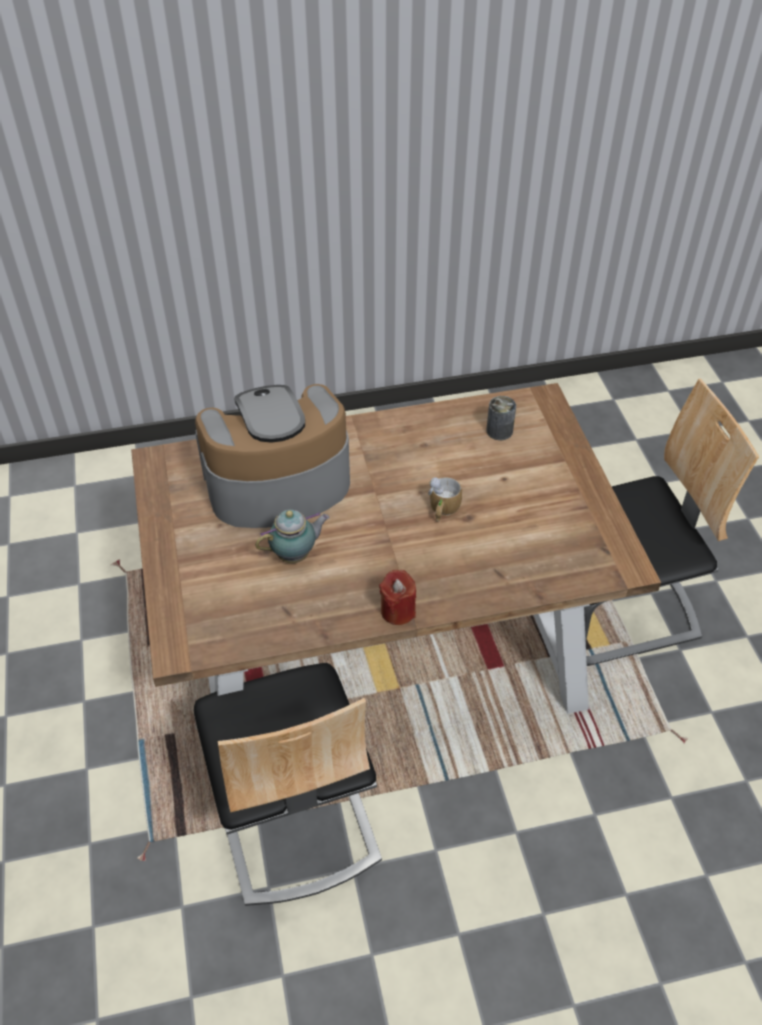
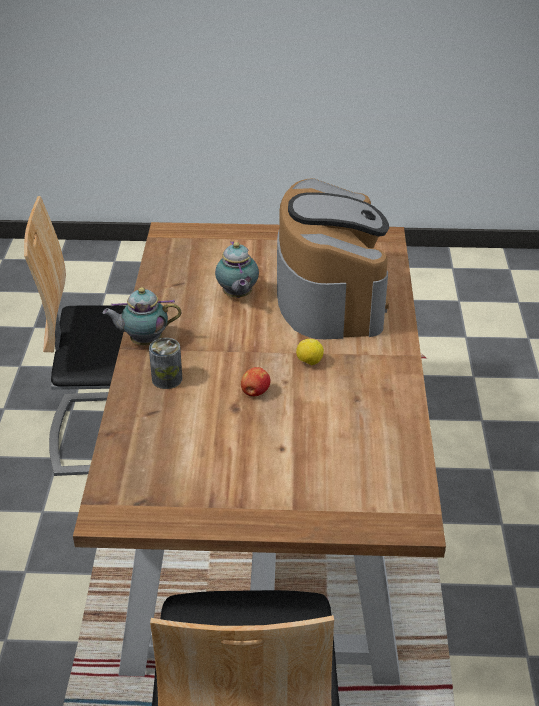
camera: 105 degrees right, 10 degrees down
red candle [379,570,416,625] -> teapot [102,287,181,345]
mug [428,477,462,522] -> apple [241,367,271,397]
can [486,396,516,440] -> can moved to [149,338,182,389]
none -> lemon [296,339,324,365]

